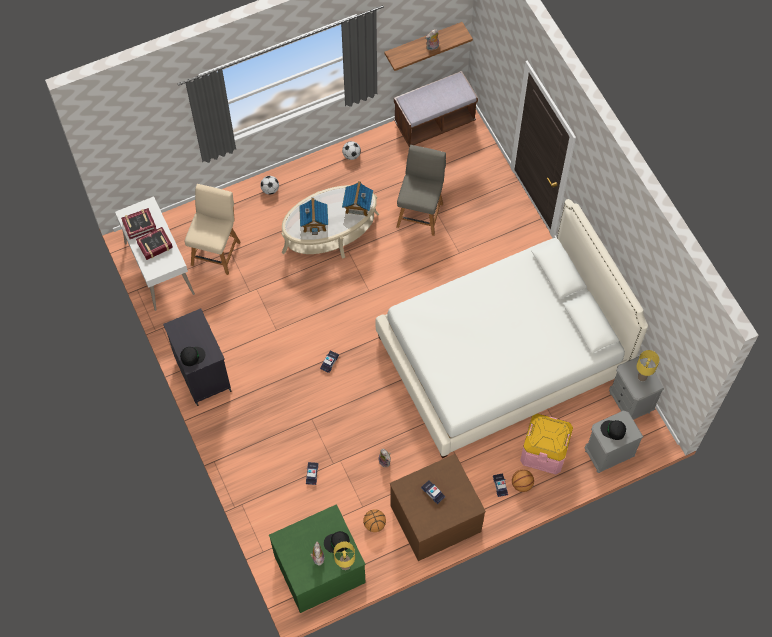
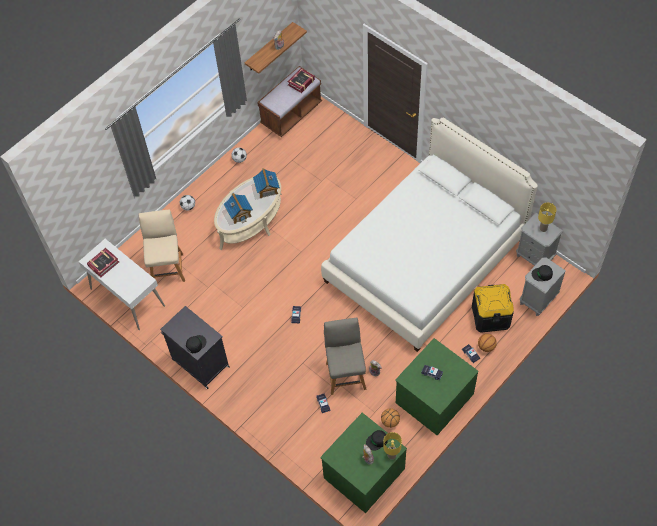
camera: 20 degrees left, 5 degrees down
book [136,227,173,260] -> book moved to [288,68,315,93]
brown dresser [390,454,486,561] -> green dresser [395,338,479,435]
grey chair [396,145,446,236] -> grey chair moved to [324,318,366,395]
pink storage box [520,414,573,475] -> black storage box [472,284,514,333]

